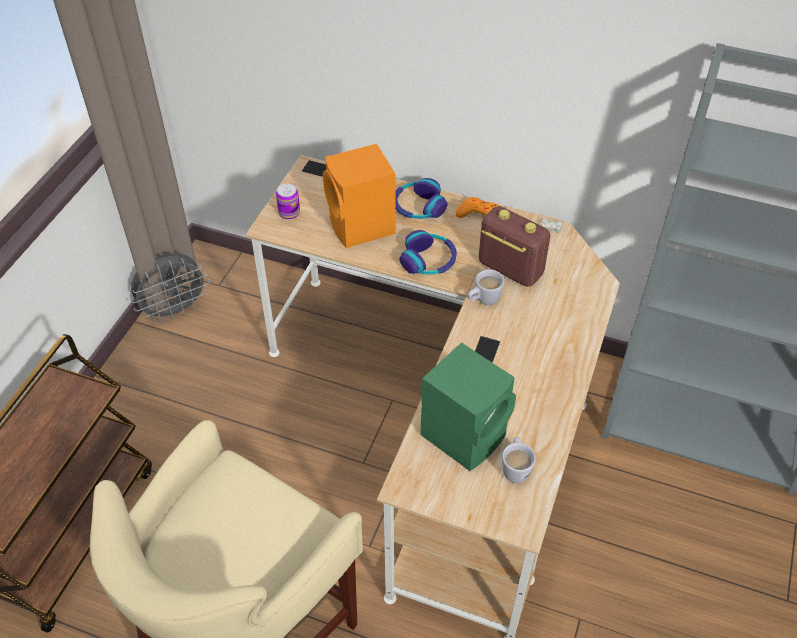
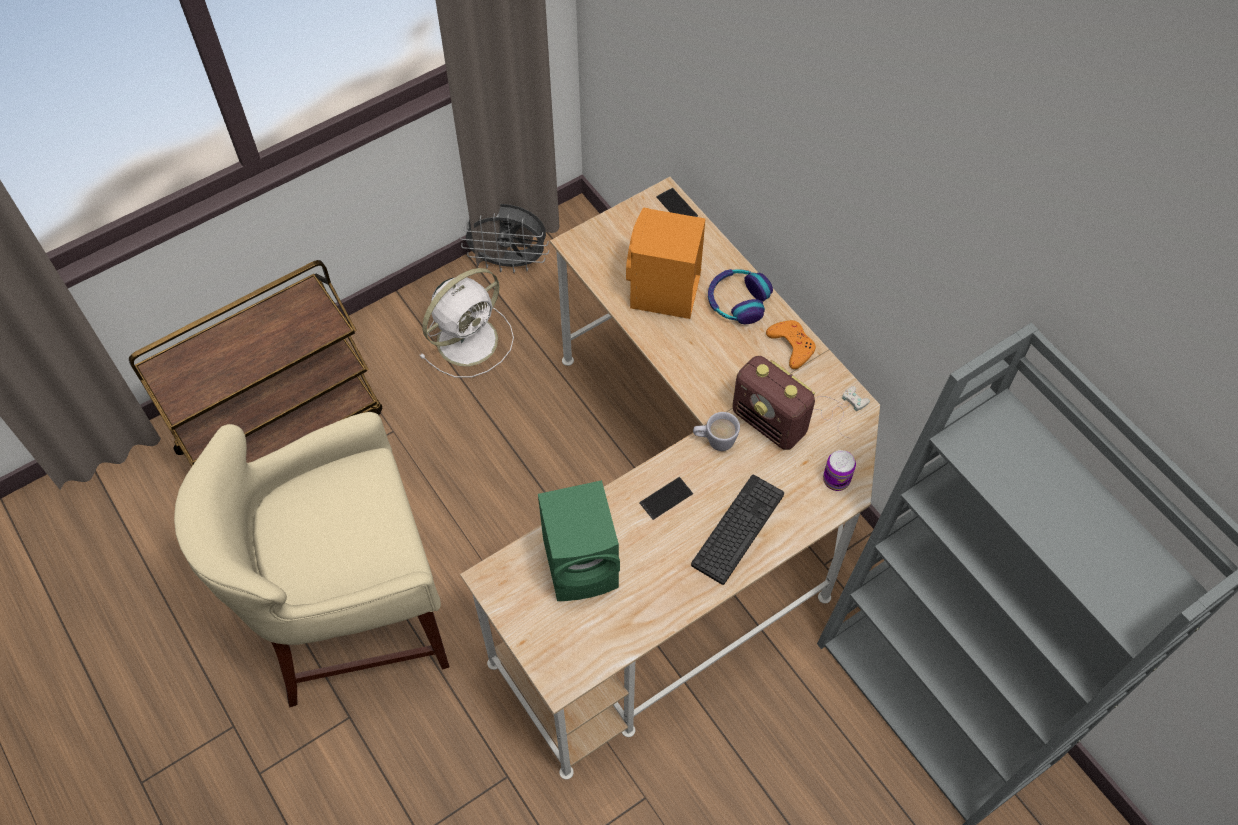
camera: 35 degrees right, 10 degrees up
can [276,183,300,220] -> can moved to [823,450,856,491]
headphones [399,230,457,275] -> none
radio [479,206,550,287] -> radio turned 150 degrees clockwise [732,356,815,450]
white mug [502,437,536,483] -> none
none -> white fan [420,268,514,378]
none -> keyboard [691,475,784,585]

